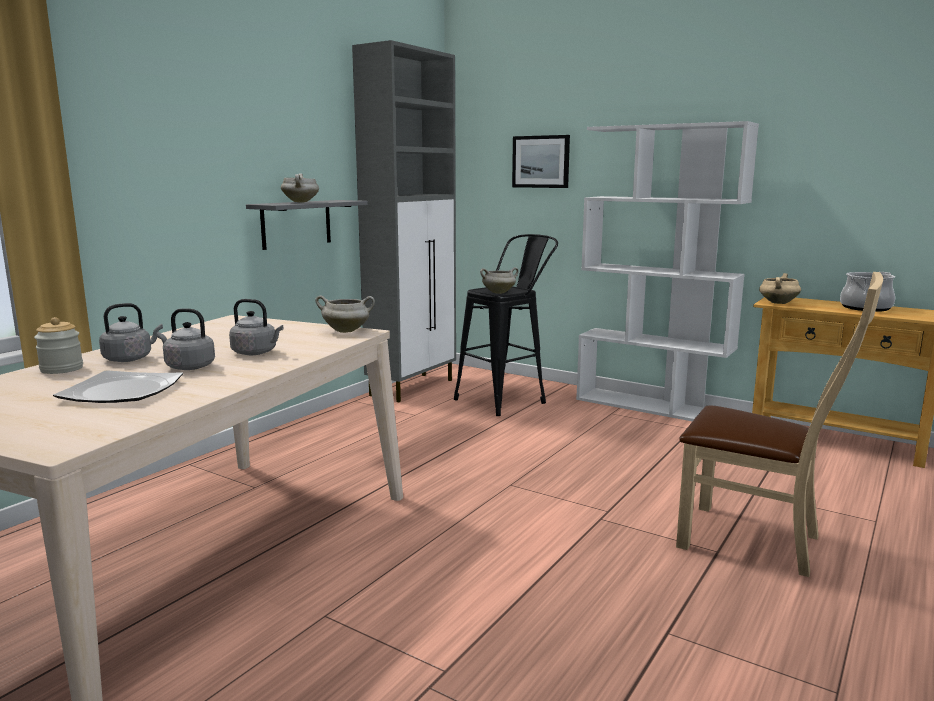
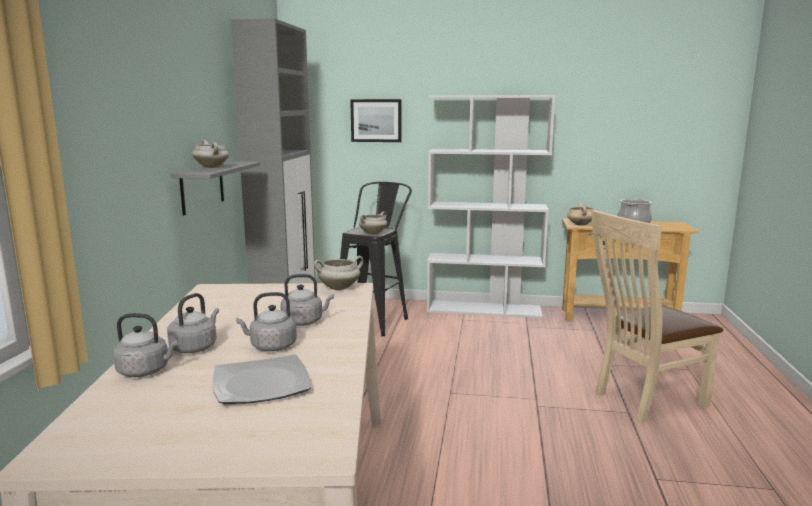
camera: 25 degrees left, 0 degrees up
jar [34,317,83,374] -> grey kettle [113,313,178,377]
beige chair [676,272,883,577] -> beige chair turned 150 degrees clockwise [591,210,723,422]

